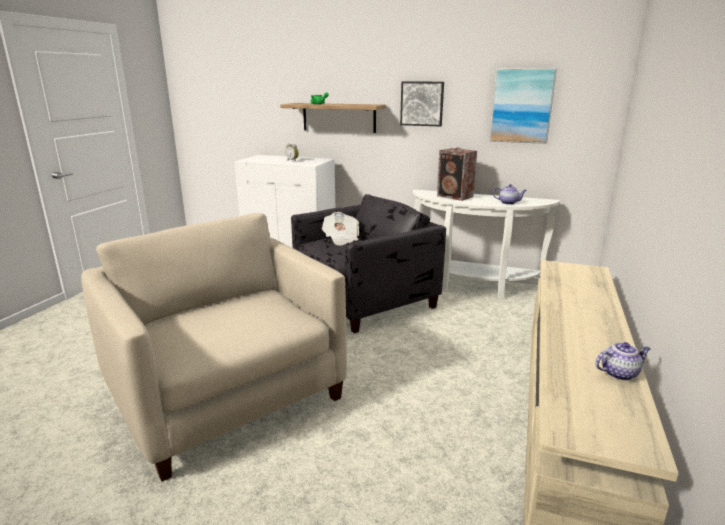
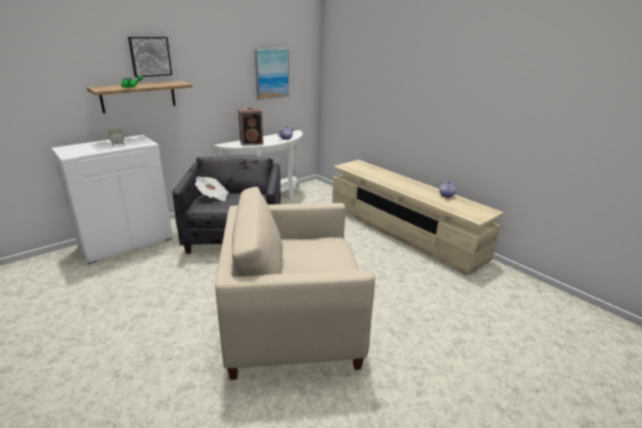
camera: 60 degrees left, 5 degrees up
picture [400,82,444,126] -> picture moved to [128,37,172,77]

